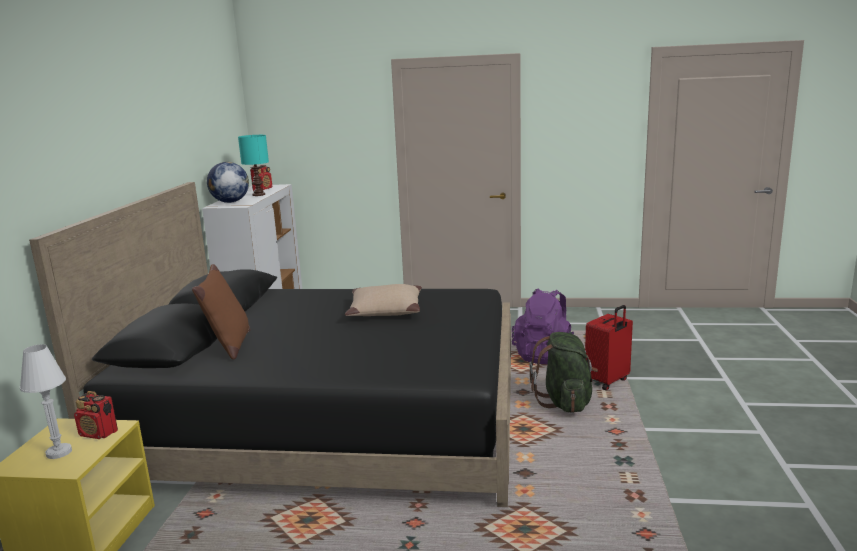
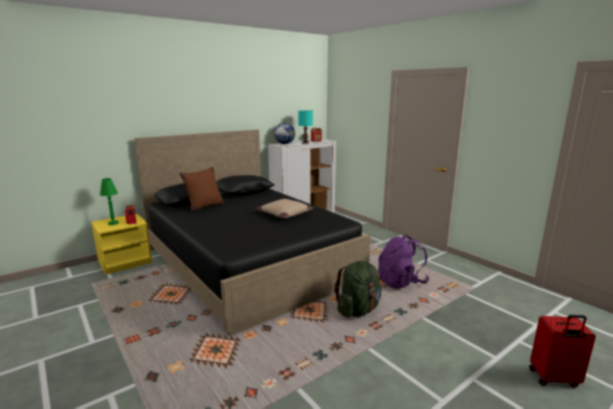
camera: 45 degrees right, 0 degrees up
white table lamp [20,344,72,459] -> green table lamp [100,178,119,225]
red suitcase [585,305,633,390] -> red suitcase moved to [529,315,596,388]

